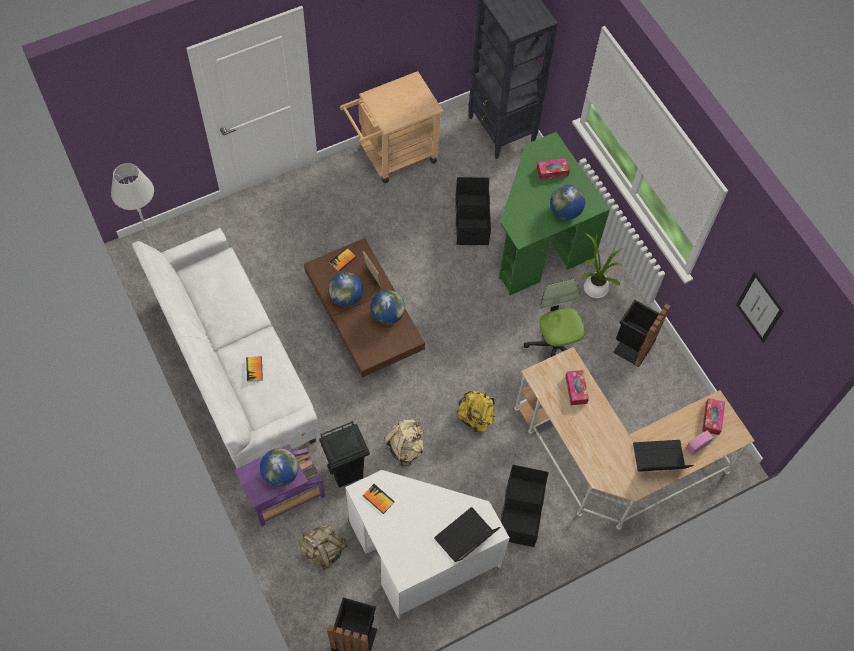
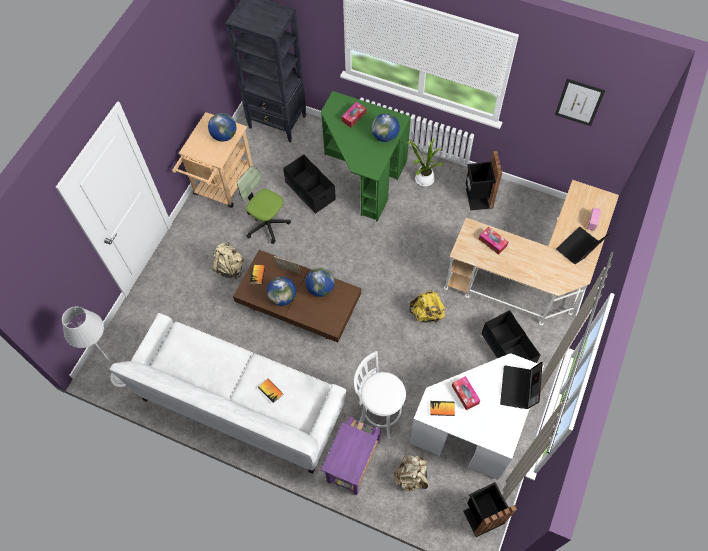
camera: 35 degrees left, 0 degrees up
globe [260,448,299,487] -> globe moved to [208,113,236,142]
black trash can [319,421,370,488] -> white stool [354,351,406,439]
beige backpack [384,420,424,466] -> beige backpack moved to [213,243,244,279]
office chair [524,279,585,357] -> office chair moved to [237,166,291,244]
tissue box [702,398,725,435] -> tissue box moved to [452,376,480,410]

